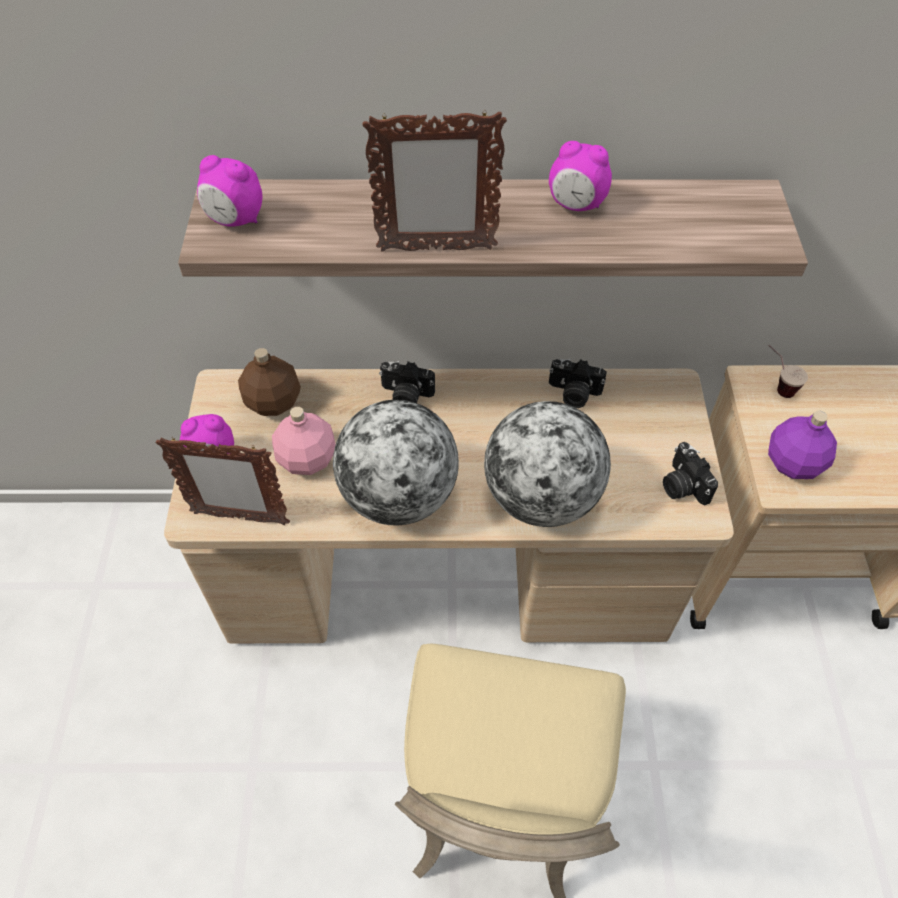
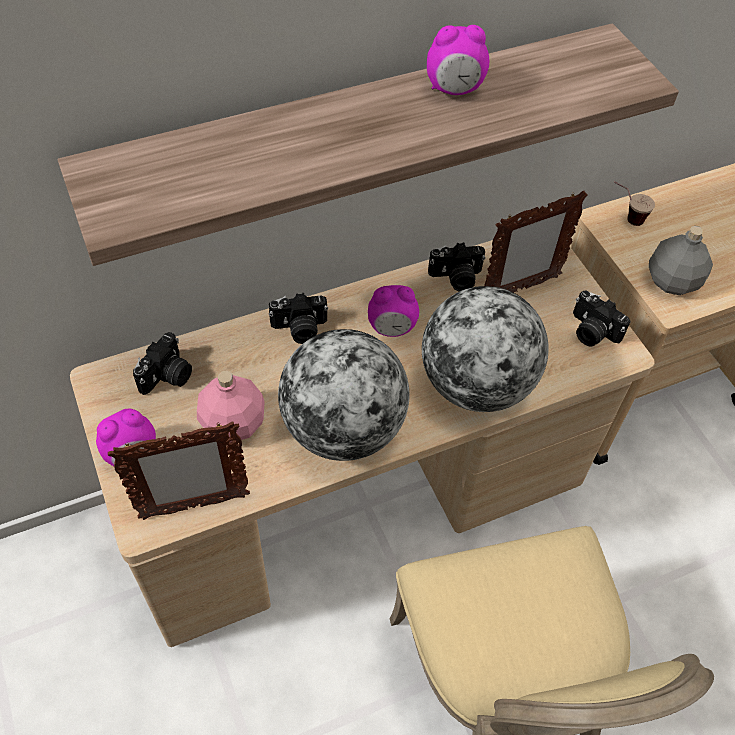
camera: 25 degrees left, 0 degrees up
alarm clock [197,155,262,227] -> alarm clock moved to [368,285,419,337]
brown bottle [238,348,301,416] -> camera [133,332,192,395]
picture frame [362,110,507,252] -> picture frame moved to [484,191,587,293]
purple bottle [768,411,837,479] -> grey bottle [649,226,713,295]

